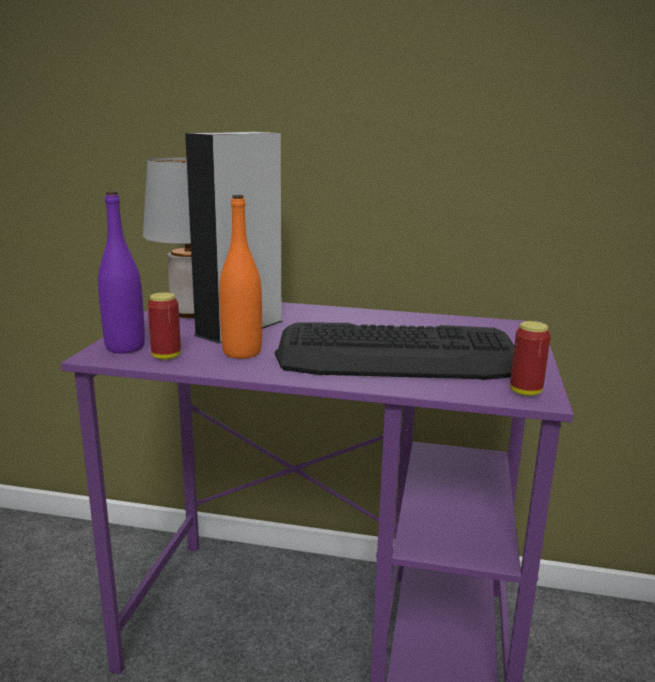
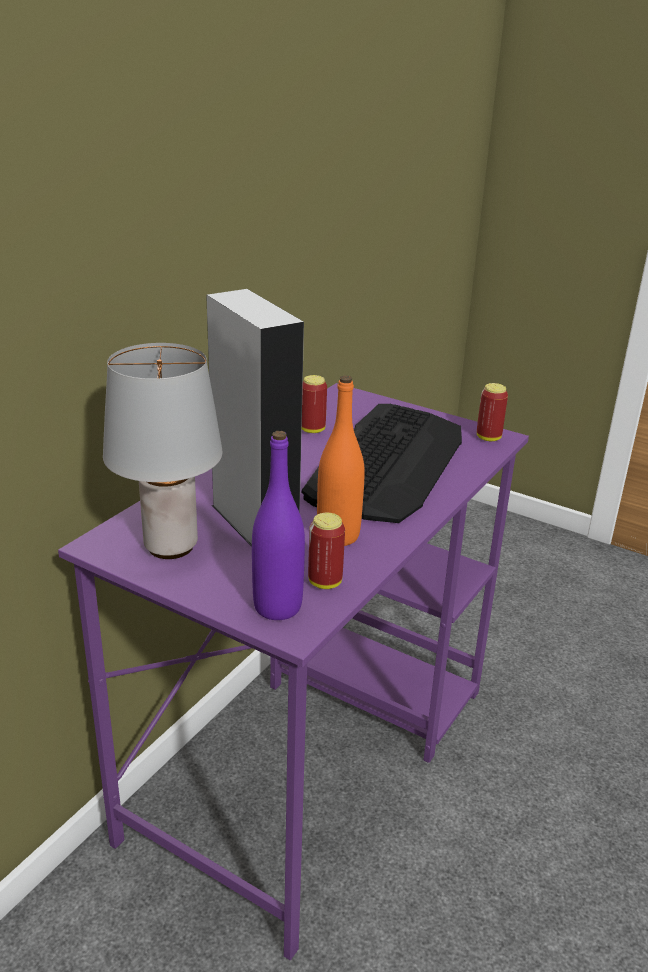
camera: 70 degrees left, 10 degrees up
none -> can [302,375,327,433]

